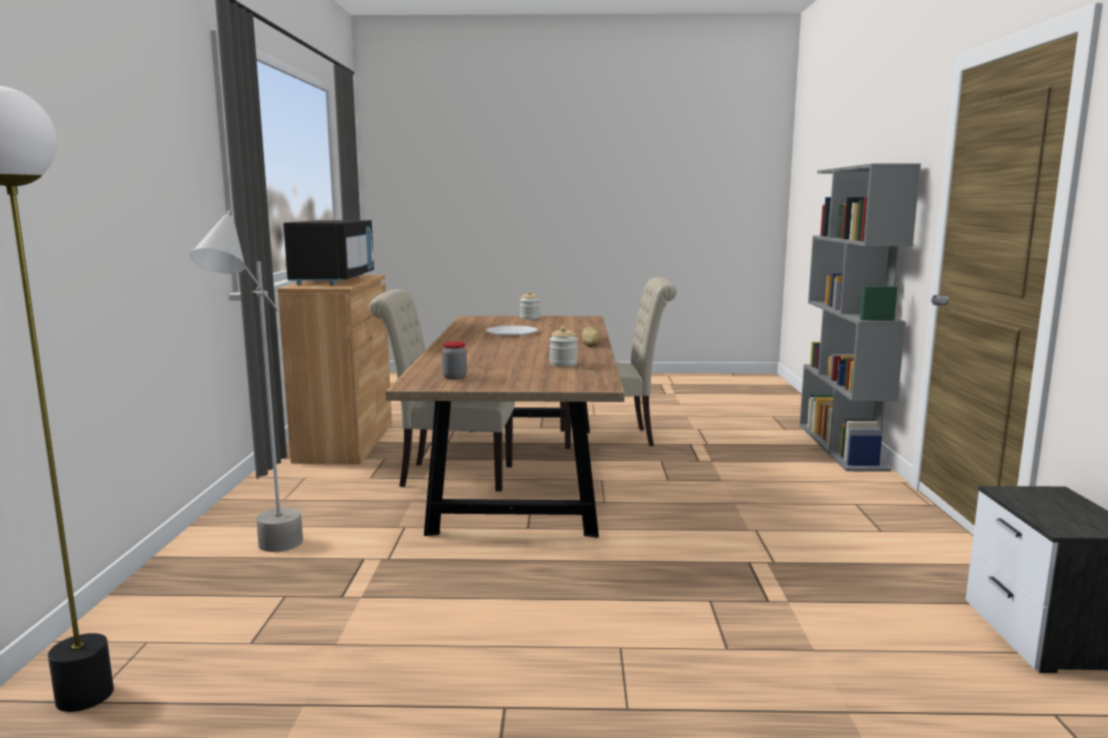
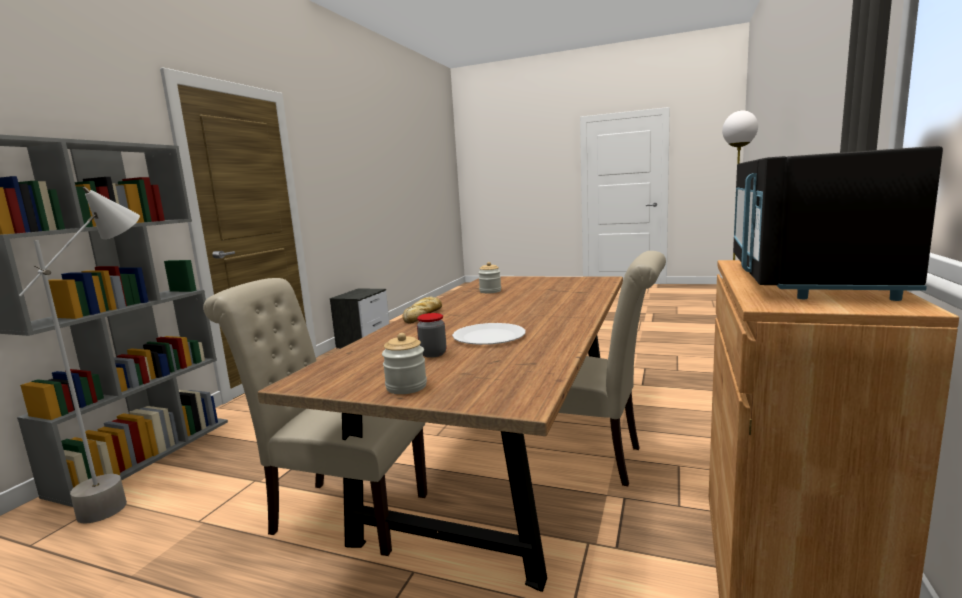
camera: 160 degrees left, 0 degrees up
grey floor lamp [190,210,303,552] -> grey floor lamp moved to [19,187,140,523]
jar [442,342,467,379] -> jar moved to [417,313,446,358]

